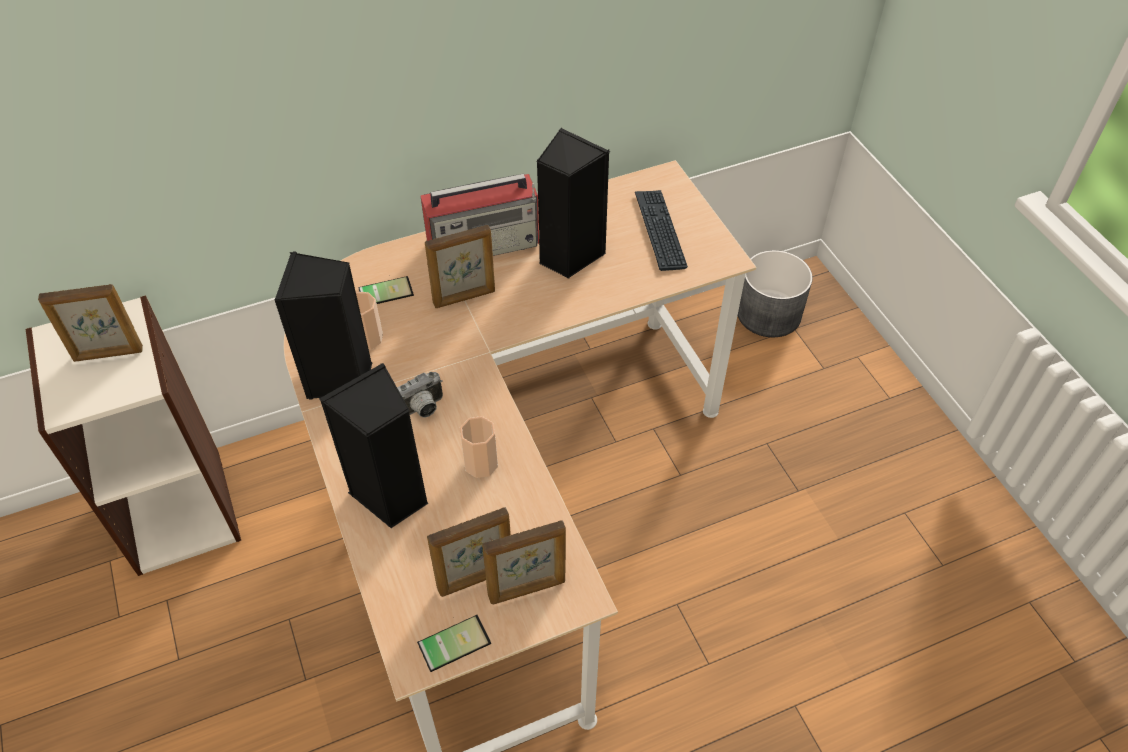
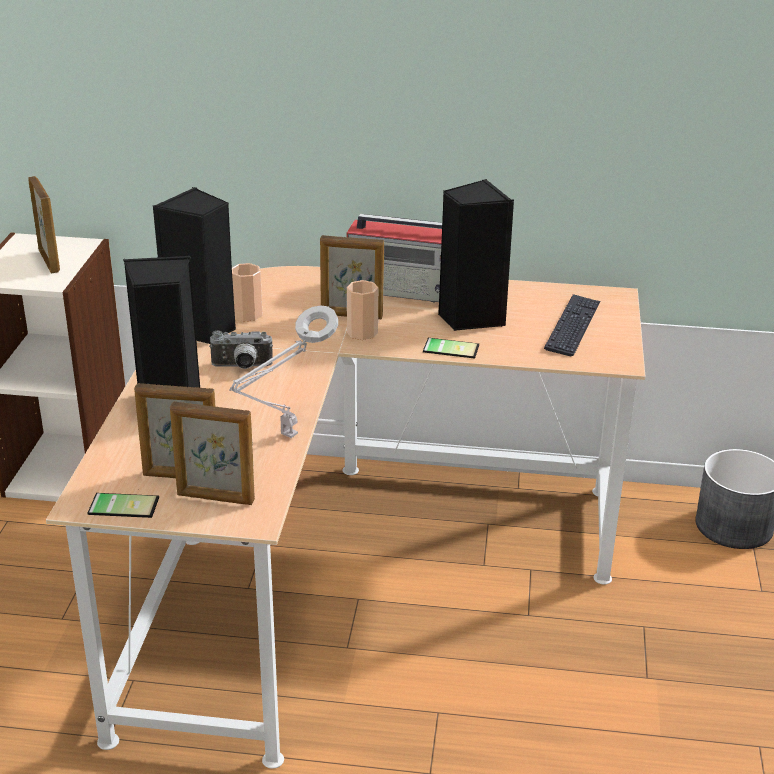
camera: 30 degrees right, 20 degrees down
picture frame [38,284,143,362] -> picture frame turned 135 degrees counterclockwise [28,176,60,273]
phone [358,276,414,304] -> phone moved to [423,337,479,359]
cup [460,416,498,478] -> cup moved to [347,280,378,340]
none -> grey table lamp [229,305,338,438]

